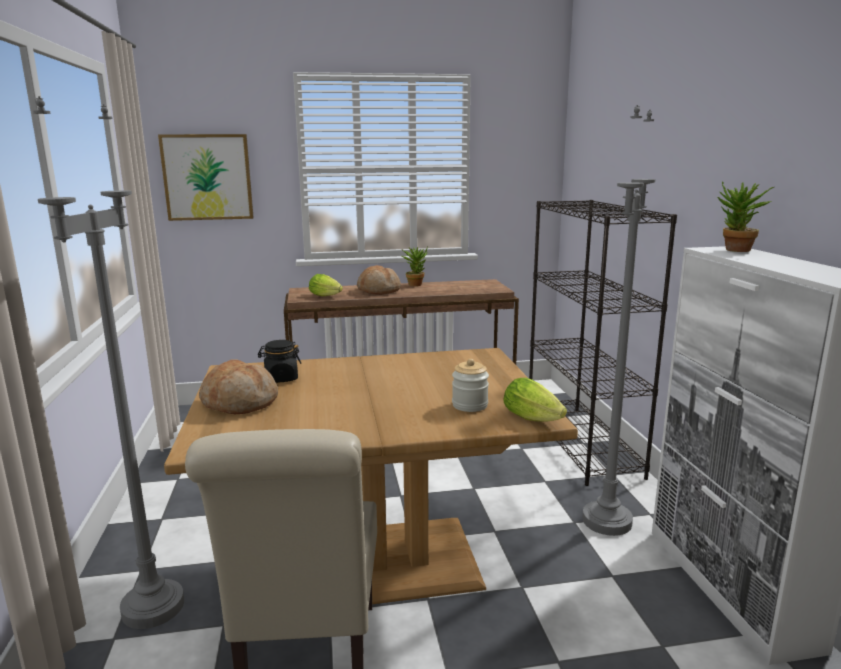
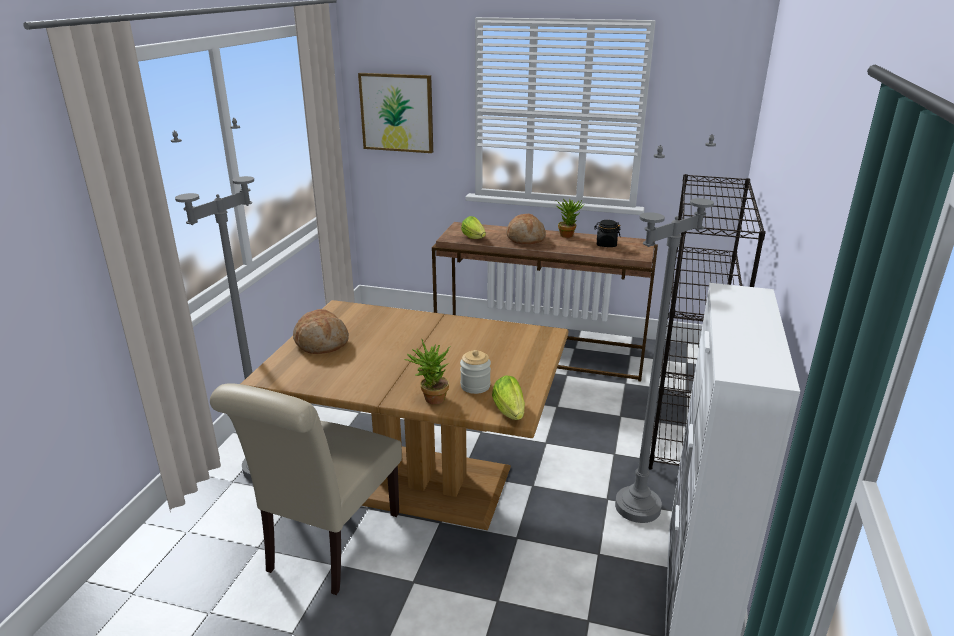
camera: 25 degrees right, 10 degrees up
black jar [258,340,301,383] -> black jar moved to [594,220,621,247]
potted plant [717,182,774,252] -> potted plant moved to [404,340,450,404]

